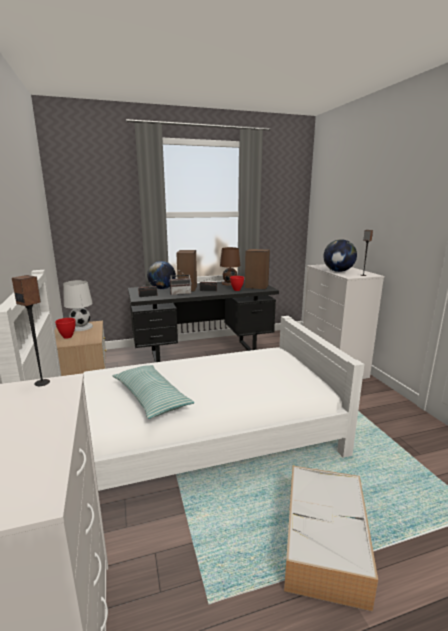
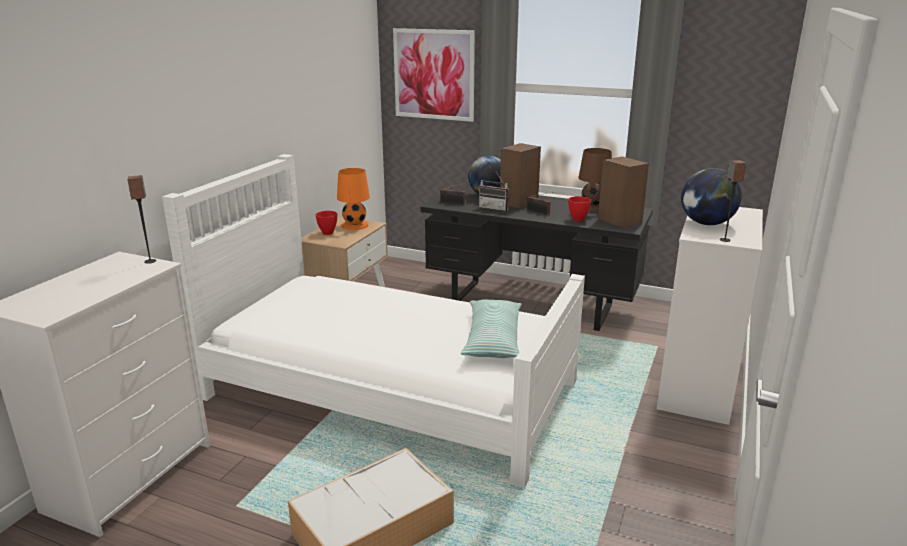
camera: 40 degrees right, 5 degrees up
white table lamp [63,280,93,331] -> orange table lamp [337,168,370,230]
pillow [113,365,194,419] -> pillow moved to [461,300,522,358]
none -> picture [393,28,475,122]

